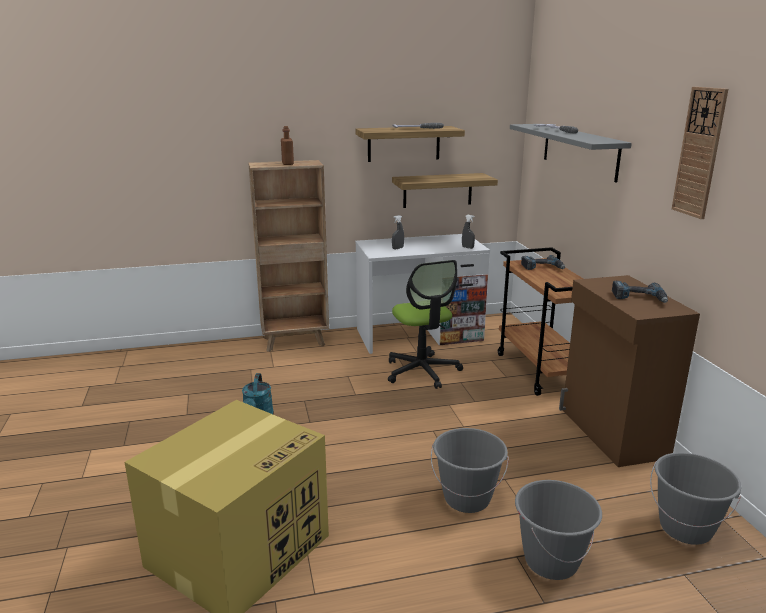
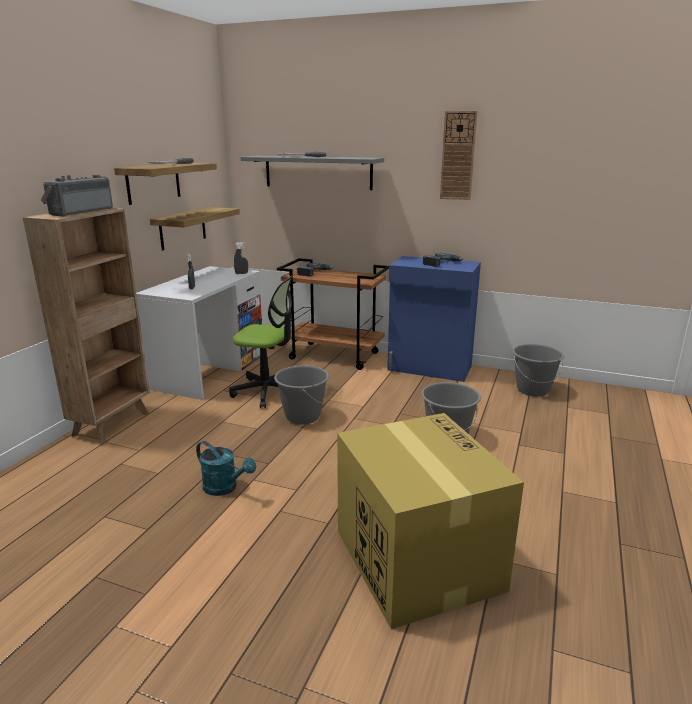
camera: 55 degrees left, 0 degrees up
brown bottle [281,126,294,165] -> radio [41,175,113,216]
grey bucket [515,480,602,580] -> grey bucket moved to [274,365,329,425]
brown cabinet [559,275,700,467] -> blue cabinet [387,256,481,382]

